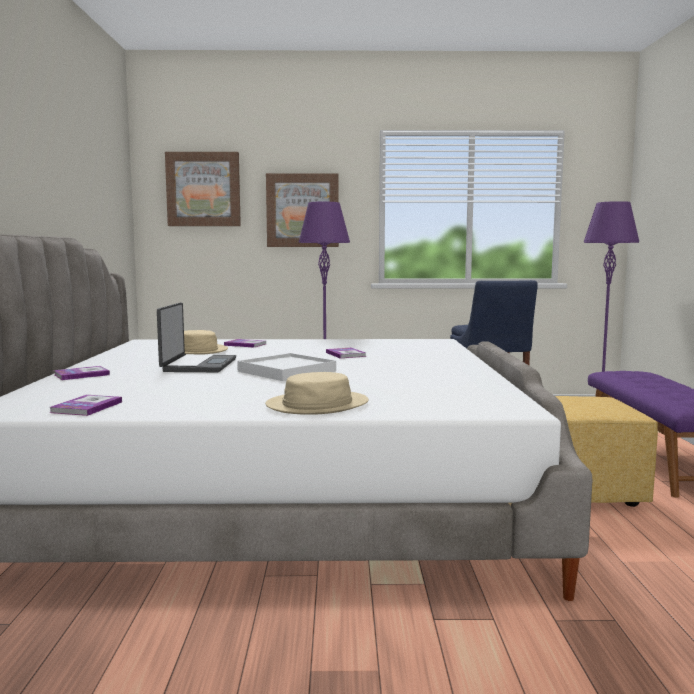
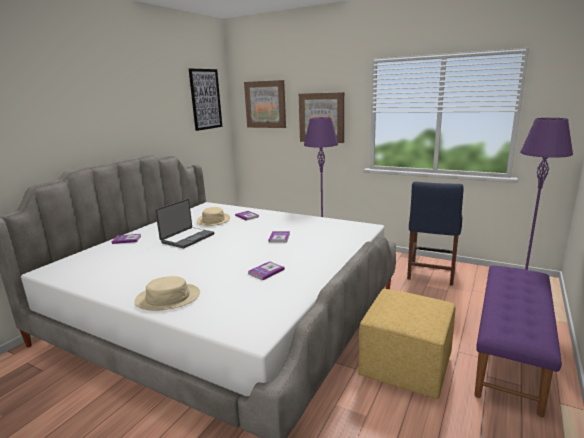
camera: 30 degrees right, 10 degrees up
book [50,395,122,416] -> book moved to [248,261,285,280]
white tray [237,353,336,381] -> none
none -> picture [189,68,222,131]

